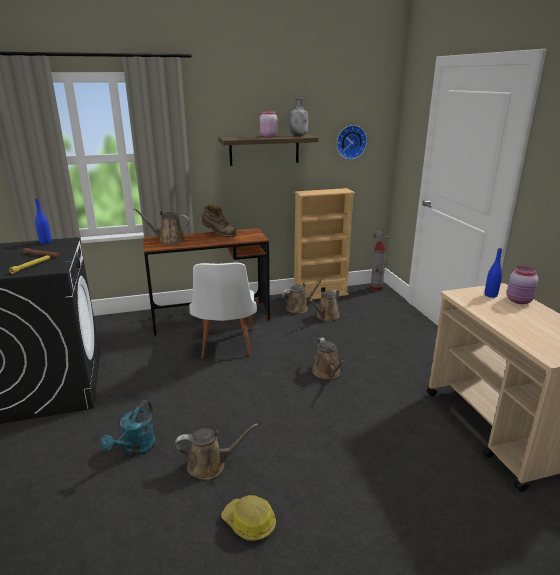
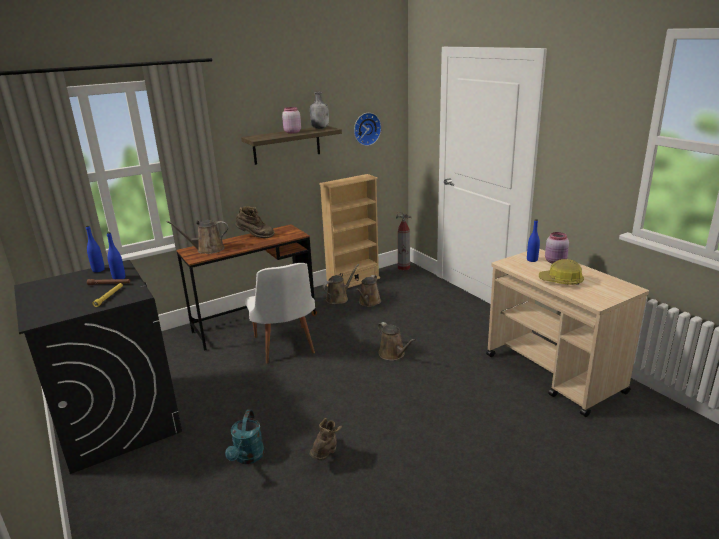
camera: 15 degrees left, 0 degrees up
brown watering can [175,423,258,480] -> brown boot [310,418,342,460]
hard hat [221,495,276,541] -> hard hat moved to [539,259,584,285]
none -> blue bottle [107,232,125,279]

